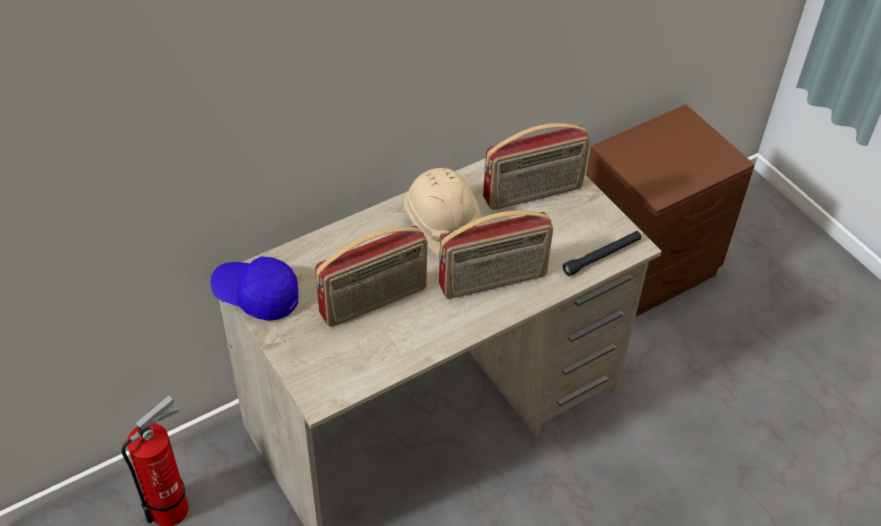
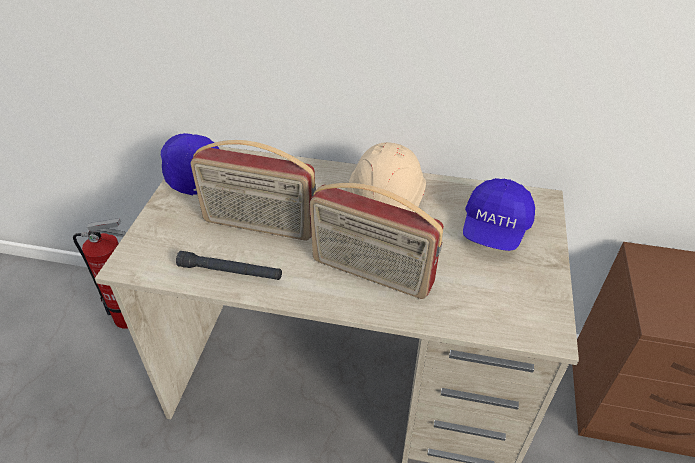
camera: 45 degrees right, 5 degrees down
radio [483,123,590,210] -> blue cap [463,178,535,251]
black flashlight [562,231,641,276] -> black flashlight moved to [176,251,282,280]

